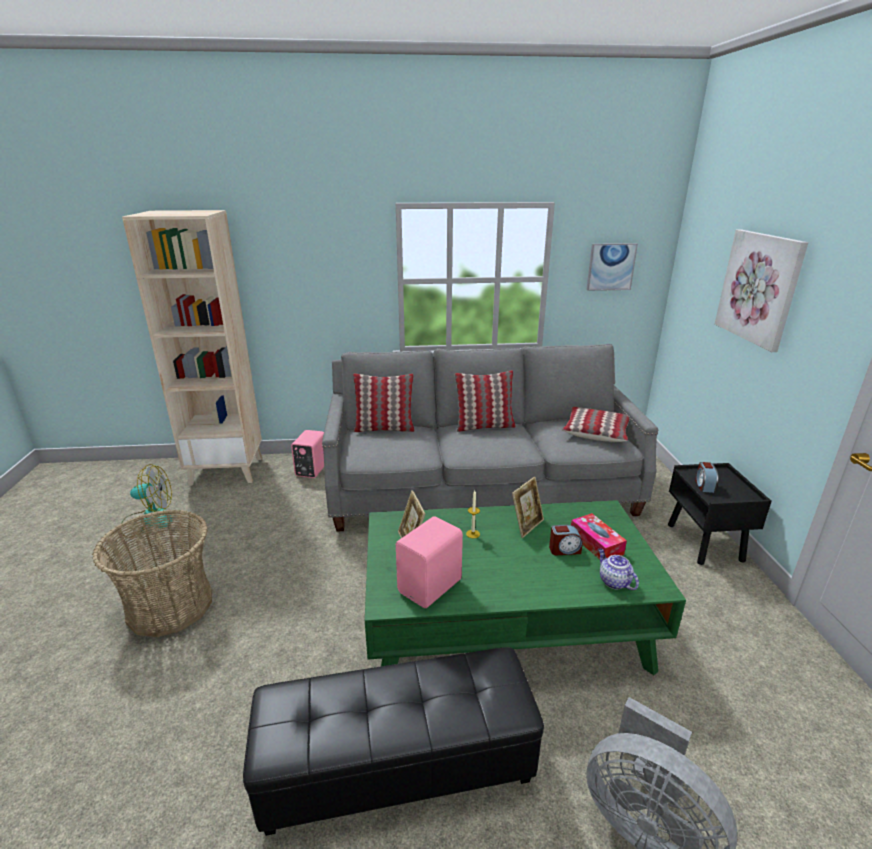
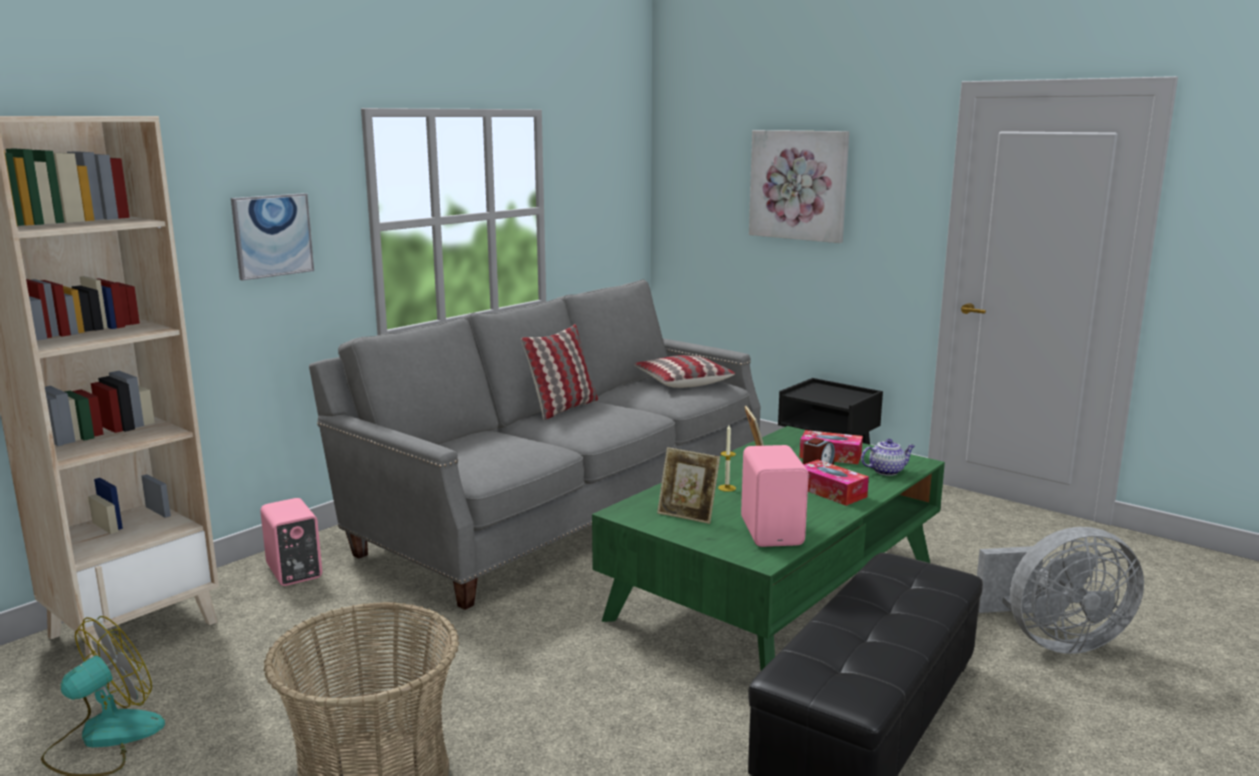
camera: 45 degrees left, 10 degrees down
pillow [353,373,415,432] -> none
picture [586,243,638,291] -> picture moved to [231,193,314,281]
teapot [598,548,639,590] -> teapot turned 150 degrees clockwise [861,439,915,476]
alarm clock [695,462,718,493] -> none
none -> tissue box [803,460,869,506]

